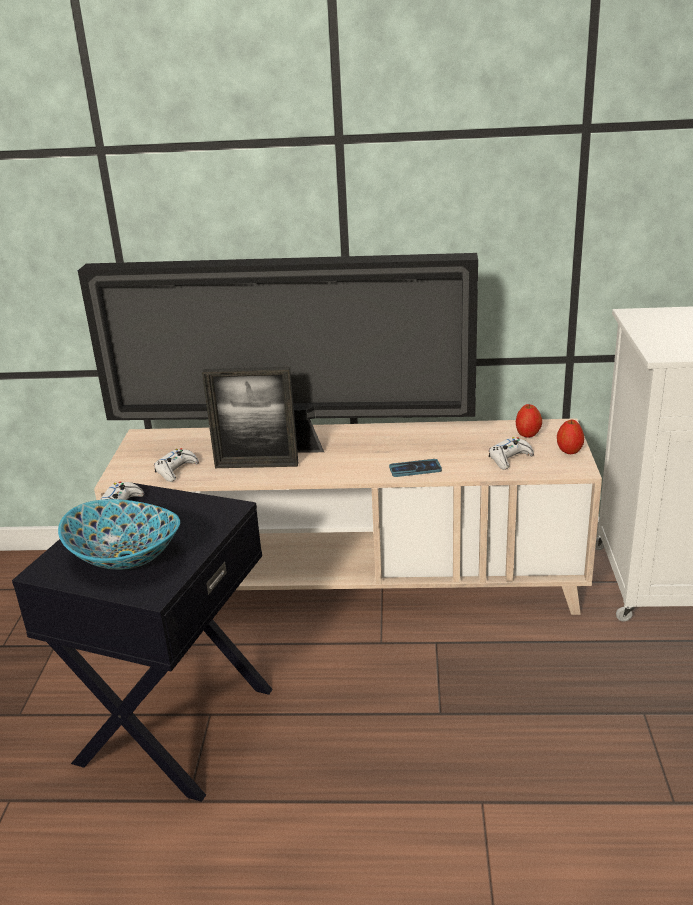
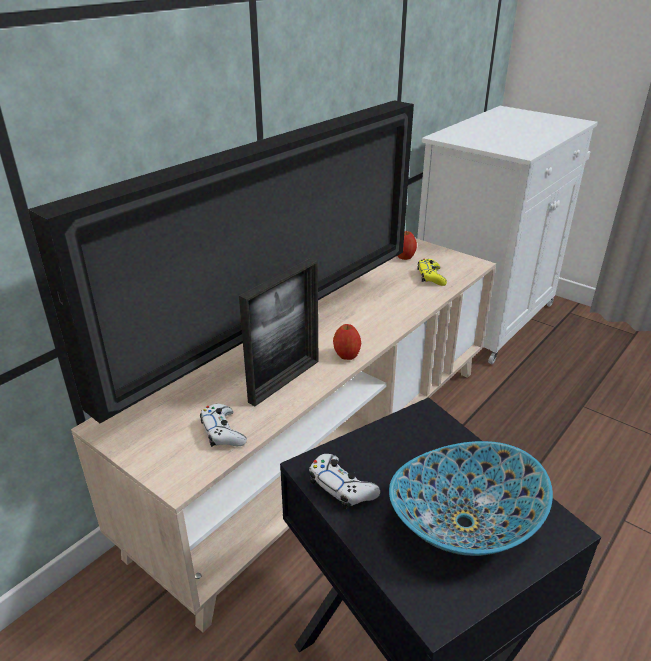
camera: 55 degrees left, 5 degrees up
phone [389,459,442,477] -> none
white game controller [488,437,534,470] -> yellow game controller [417,259,447,286]
apple [557,419,584,454] -> apple moved to [333,324,361,360]

